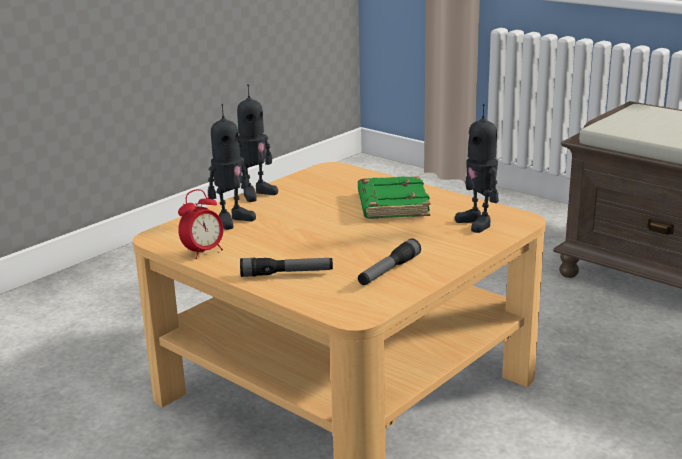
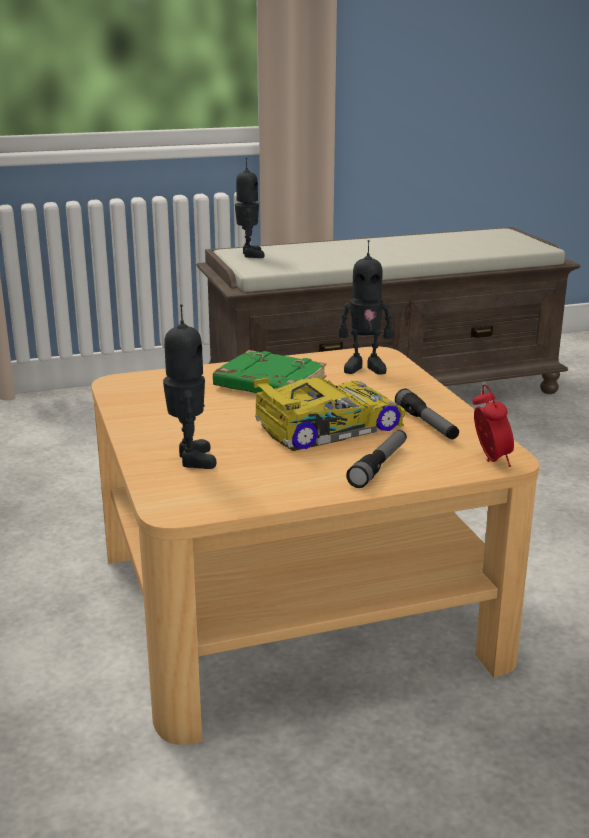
camera: 60 degrees left, 0 degrees up
alarm clock [178,189,224,259] -> alarm clock moved to [473,384,514,467]
toy robot [237,84,278,202] -> toy robot moved to [235,158,264,258]
none -> toy car [253,376,405,451]

